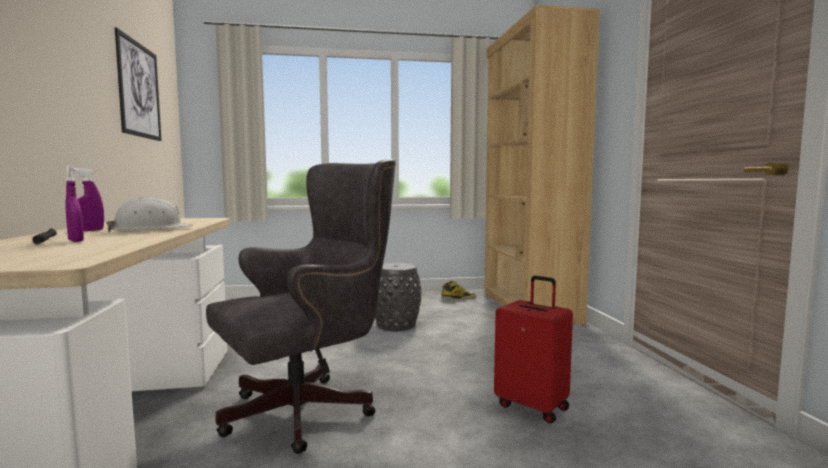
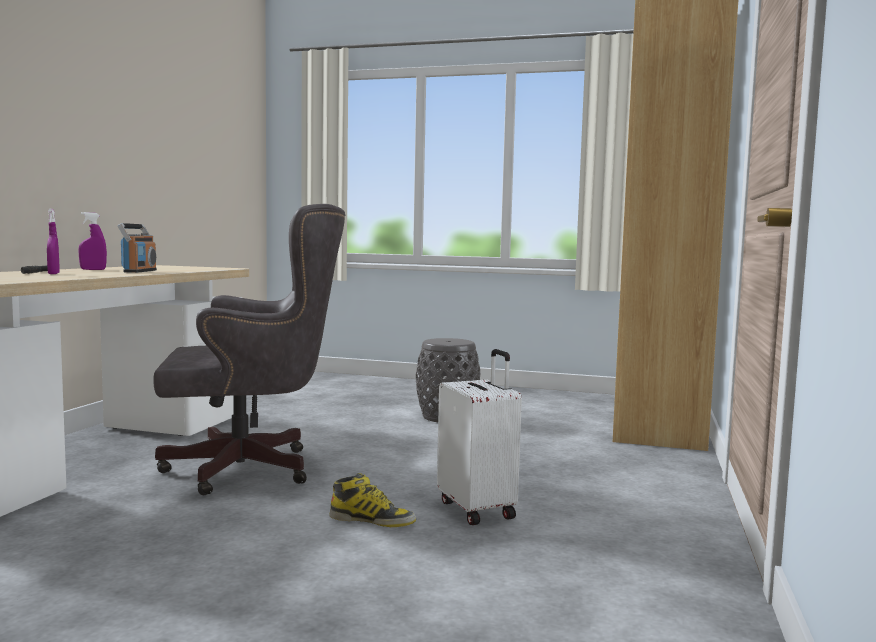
camera: 25 degrees right, 0 degrees up
white hard hat [106,197,193,232] -> radio [118,223,157,273]
picture [115,28,162,141] -> none
boot [441,281,476,300] -> boot moved to [329,473,416,527]
red suitcase [494,276,573,423] -> white suitcase [437,349,522,525]

